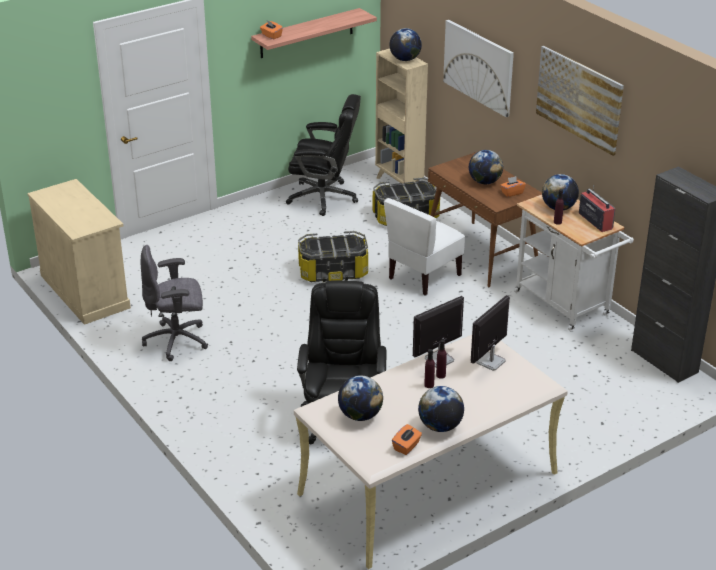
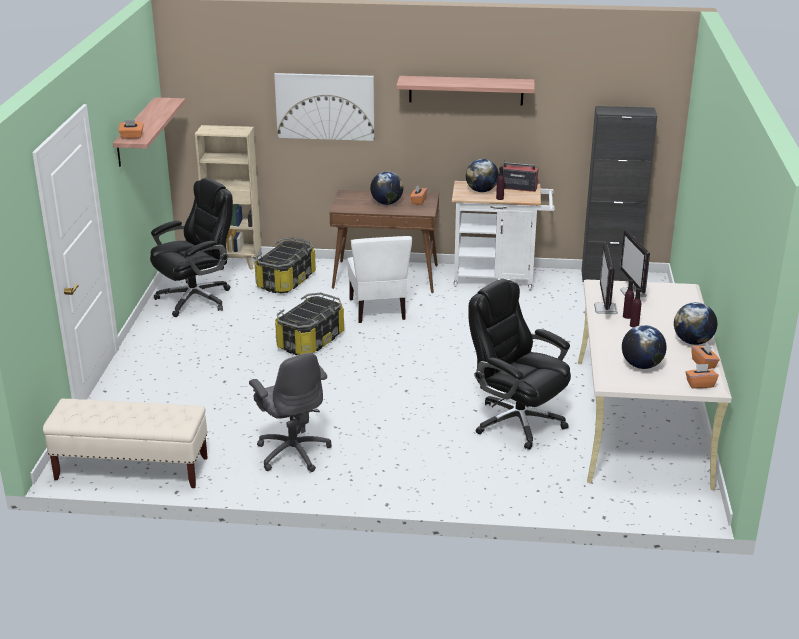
camera: 50 degrees left, 5 degrees down
beige cabinet [27,179,131,325] -> beige bench [43,398,208,488]
grey office chair [141,245,208,361] -> grey office chair turned 60 degrees counterclockwise [249,353,332,472]
globe [389,28,422,61] -> none
picture [536,46,624,156] -> shelf [396,76,535,106]
none -> orange tissue box [685,364,719,389]

